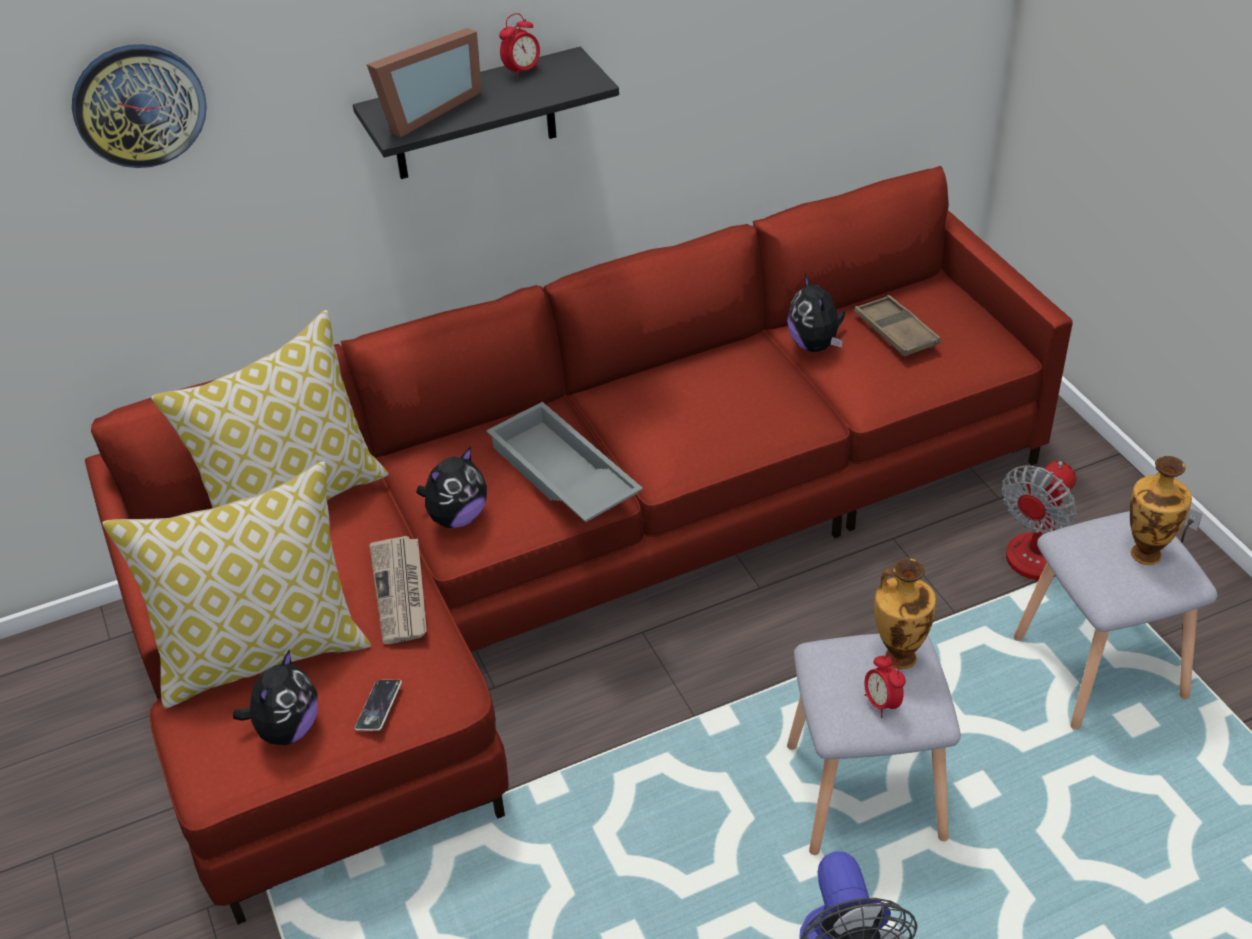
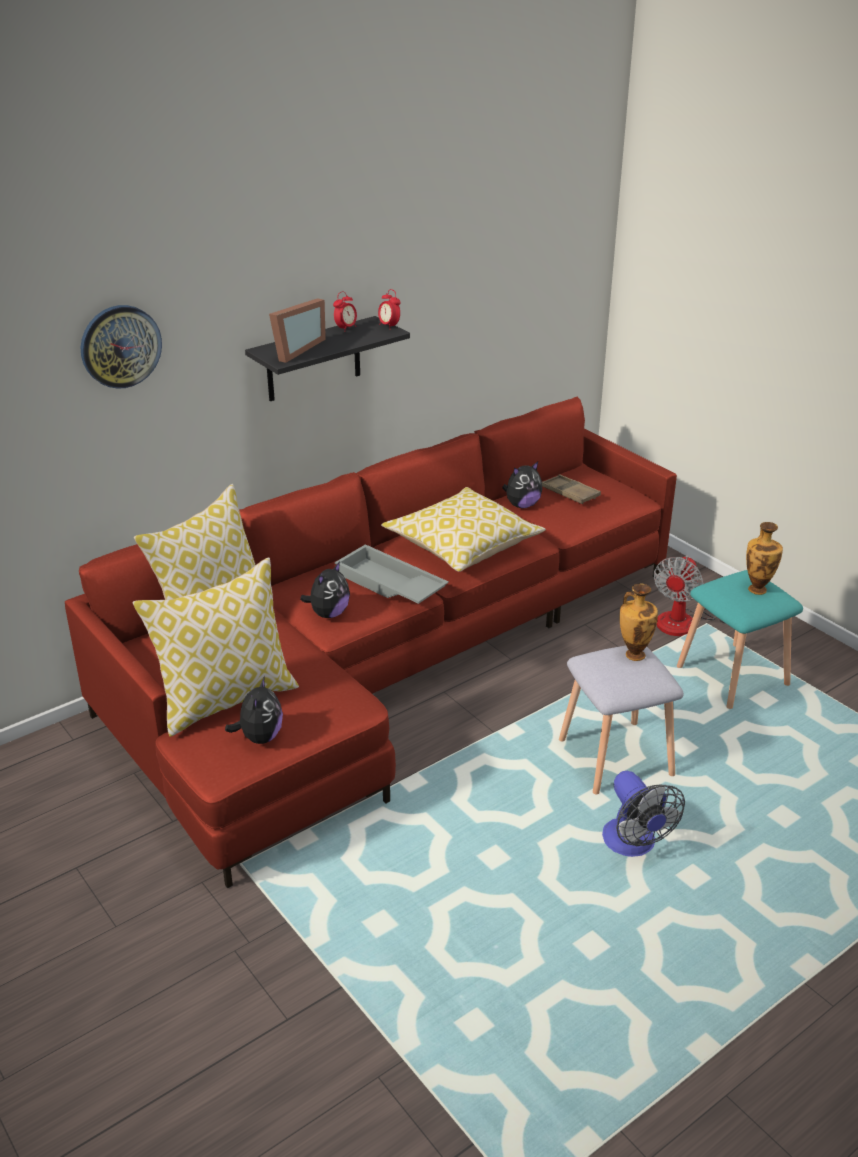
camera: 15 degrees left, 10 degrees down
phone [355,680,402,731] -> none
newspaper [370,536,427,644] -> none
plush toy [787,273,845,352] -> plush toy turned 90 degrees counterclockwise [502,462,543,508]
alarm clock [864,654,906,718] -> alarm clock moved to [378,289,401,330]
grey stool [1014,511,1218,730] -> turquoise stool [677,570,803,709]
none -> pillow [381,487,546,572]

